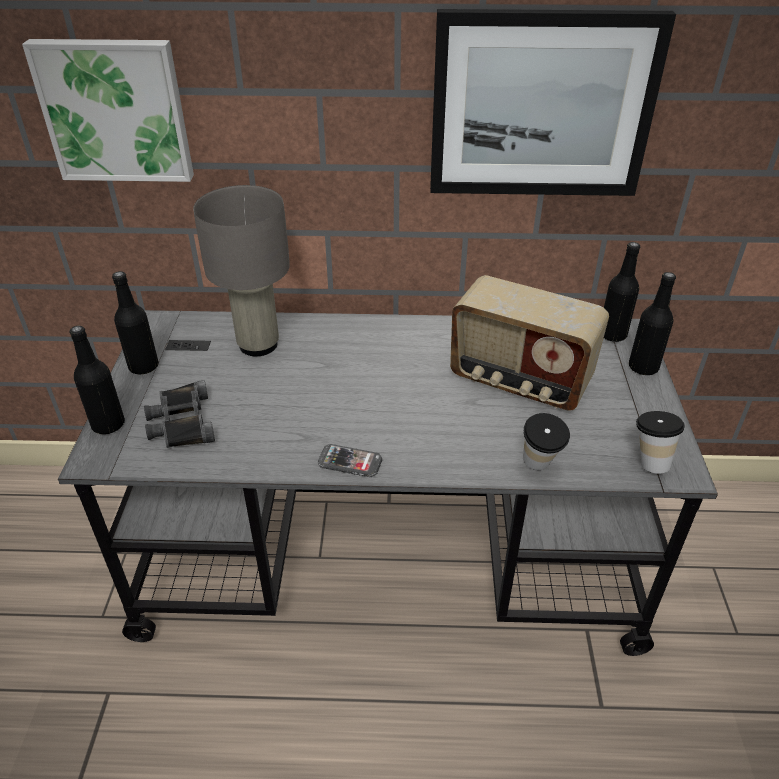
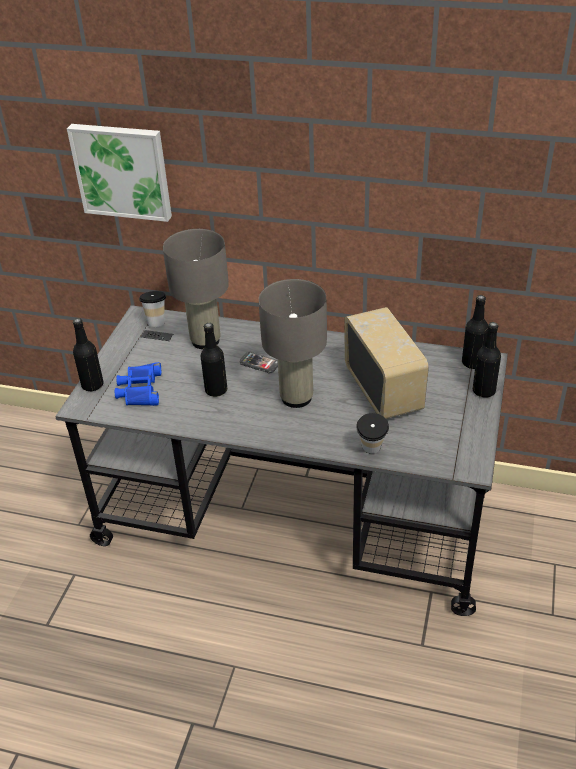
camera: 15 degrees right, 0 degrees up
black bottle [112,271,159,375] -> black bottle moved to [201,323,227,397]
black binoculars [144,380,215,448] -> blue binoculars [115,362,161,406]
phone [318,444,382,477] -> phone moved to [239,352,278,373]
picture [430,9,676,196] -> none
radio [450,275,609,411] -> radio turned 150 degrees counterclockwise [344,307,429,419]
cup [636,411,685,474] -> cup moved to [139,291,166,327]
none -> grey table lamp [259,279,327,408]

